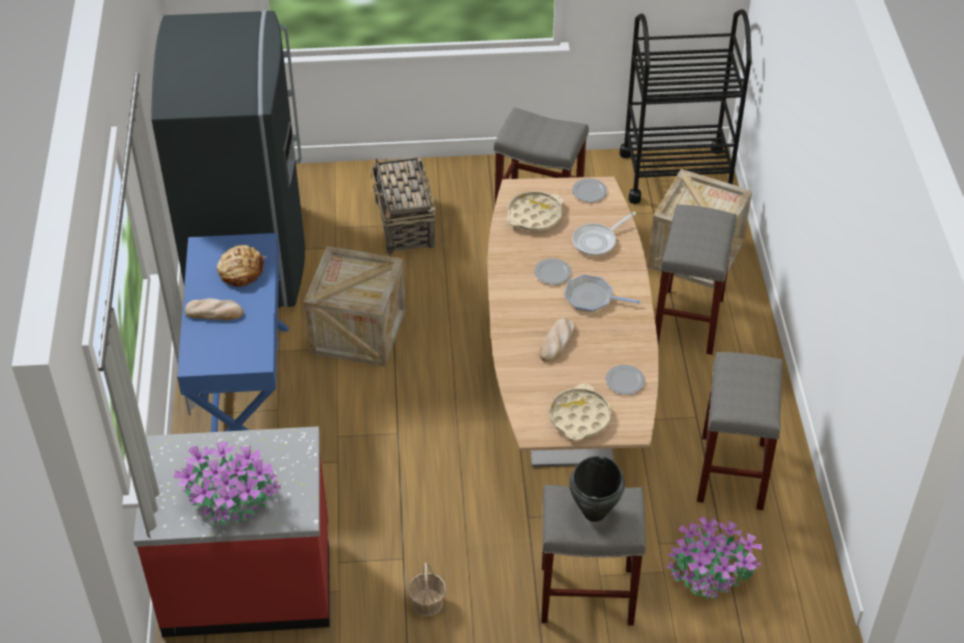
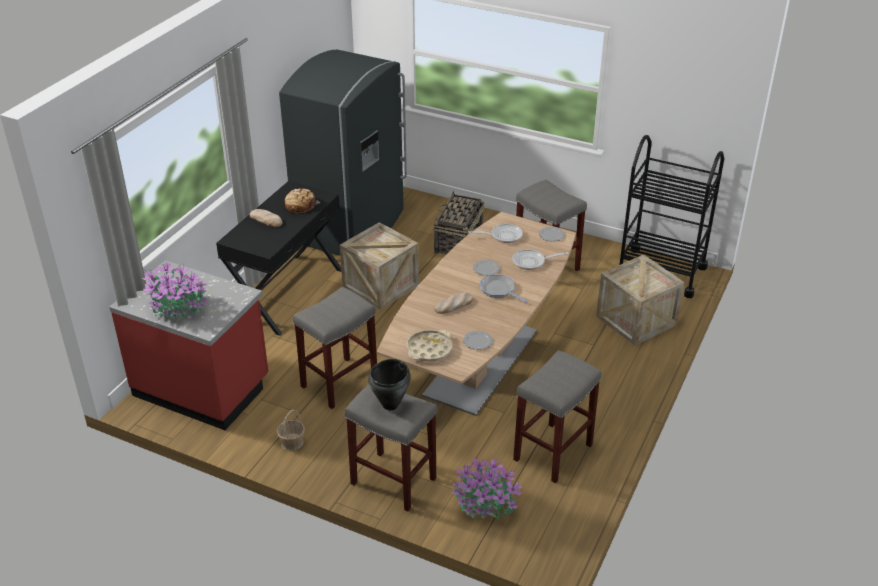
camera: 30 degrees right, 10 degrees down
blue console table [177,233,289,432] -> black console table [216,181,341,336]
beige tray [506,191,563,231] -> frying pan [468,224,523,243]
grey stool [655,204,736,355] -> grey stool moved to [293,287,377,409]

